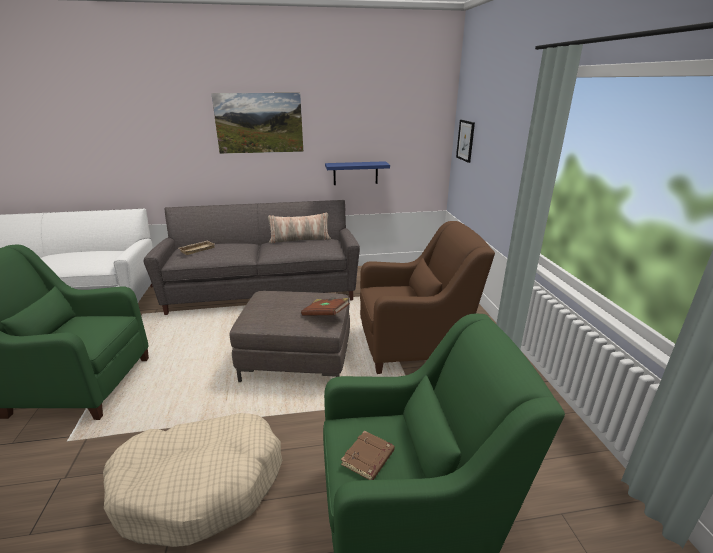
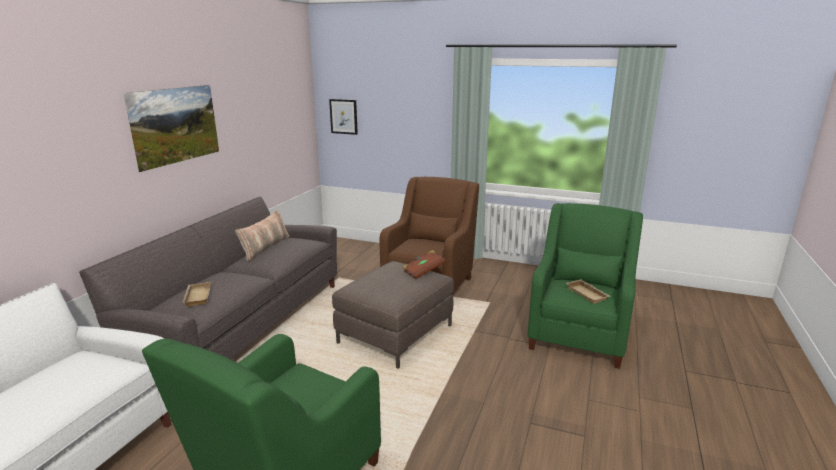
camera: 60 degrees left, 5 degrees down
beige dog bed [103,413,282,547] -> none
blue shelf [325,161,390,185] -> none
brown book [341,430,395,480] -> beige tray [567,279,610,304]

